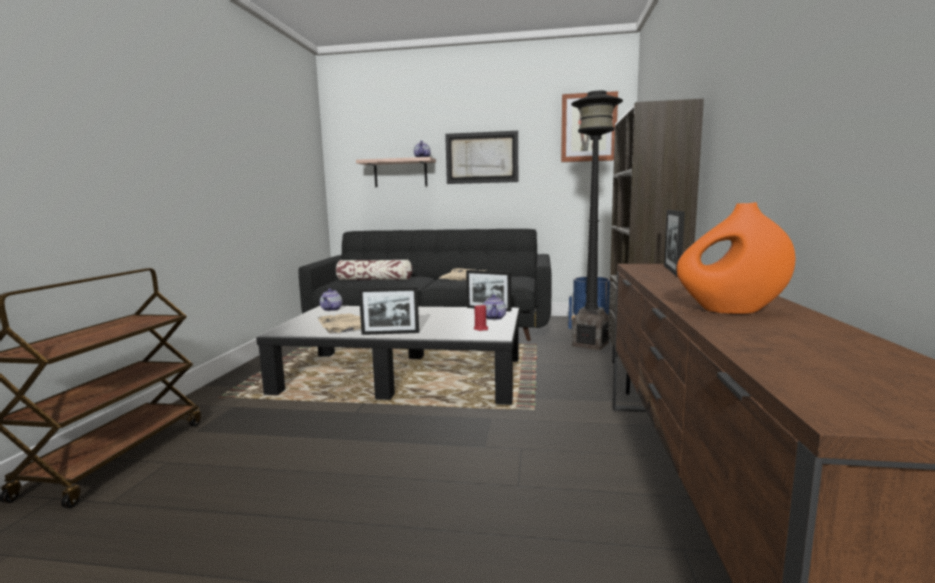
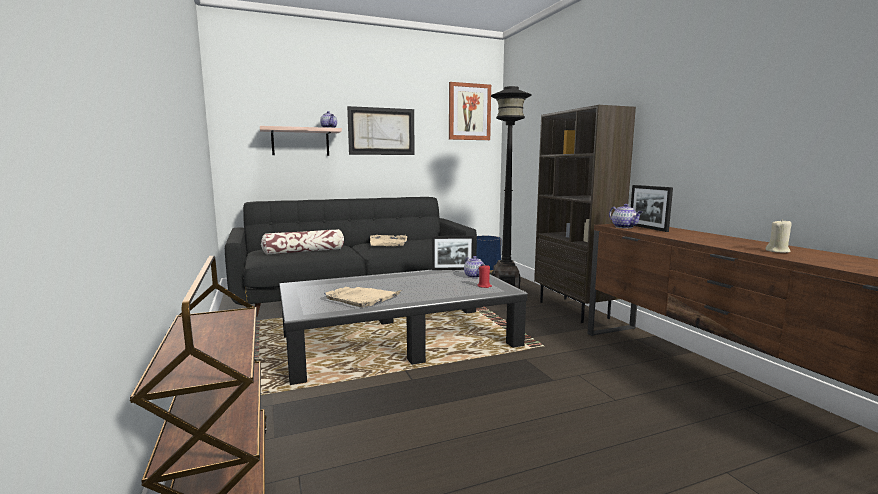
camera: 30 degrees left, 0 degrees up
teapot [320,289,342,311] -> teapot moved to [609,204,642,228]
picture frame [359,287,419,335] -> none
orange vase [677,202,795,314] -> beige candle [766,219,791,253]

